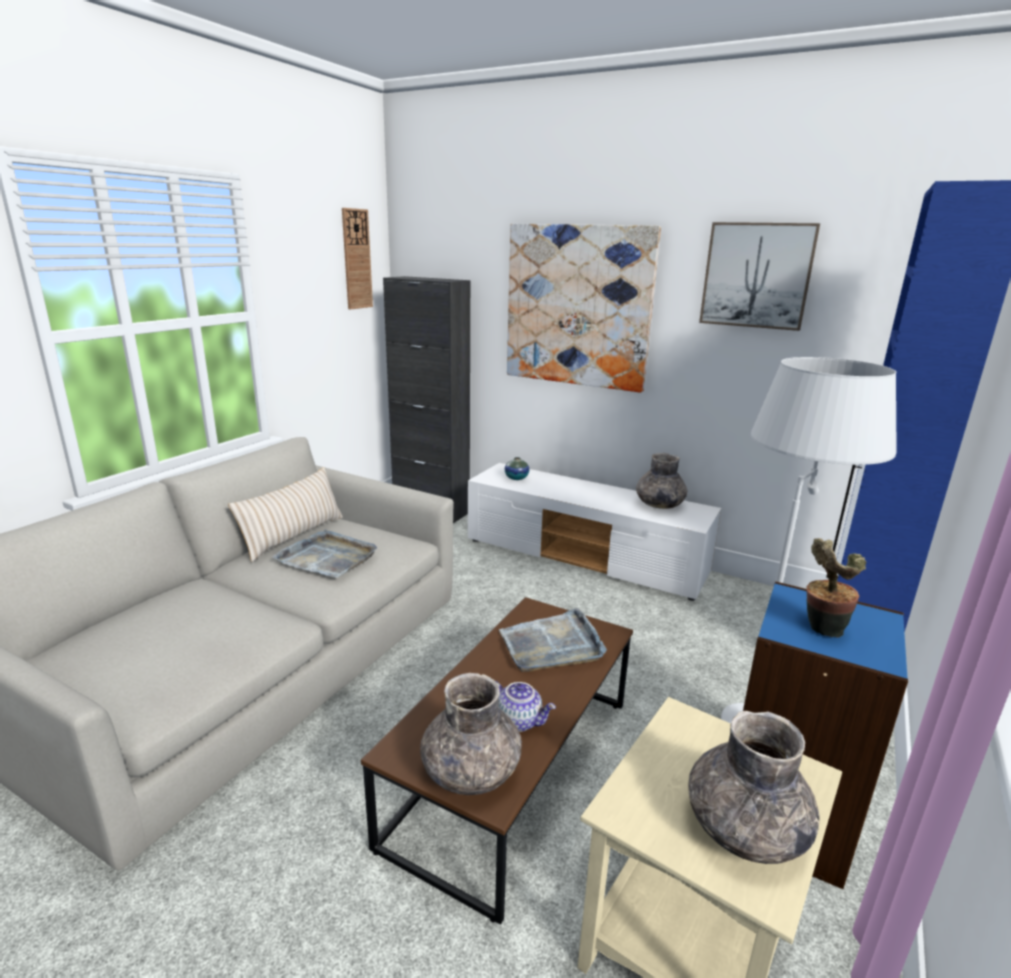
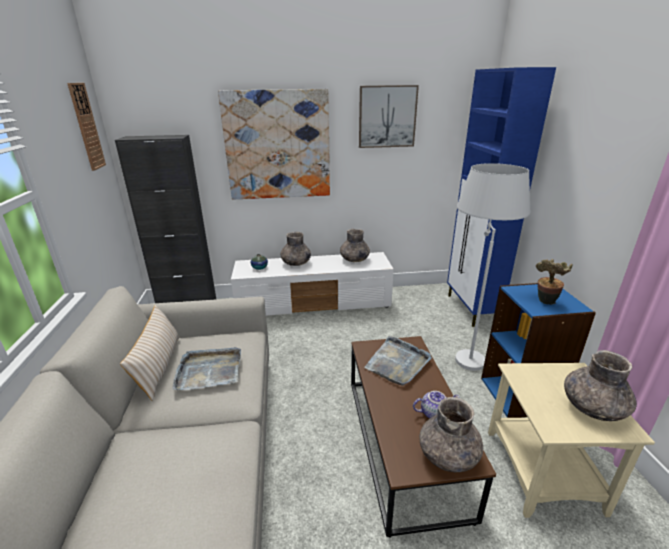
camera: 35 degrees left, 5 degrees up
none -> grey vase [280,232,311,266]

